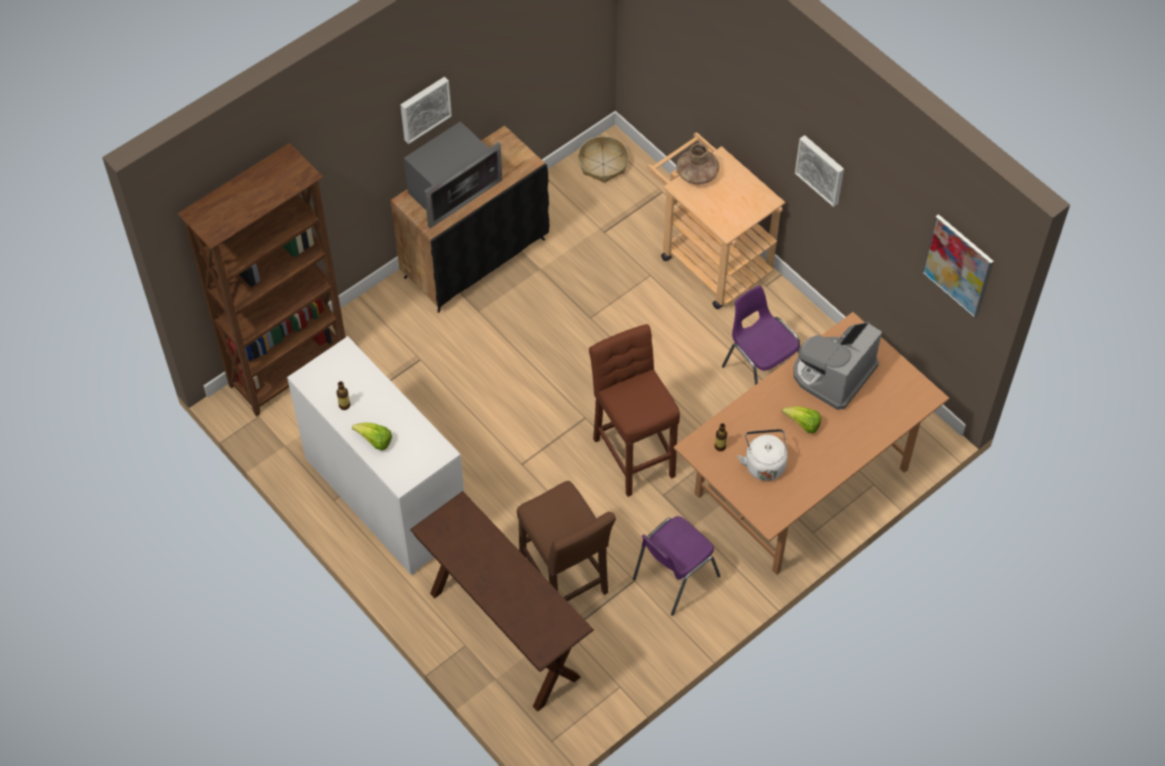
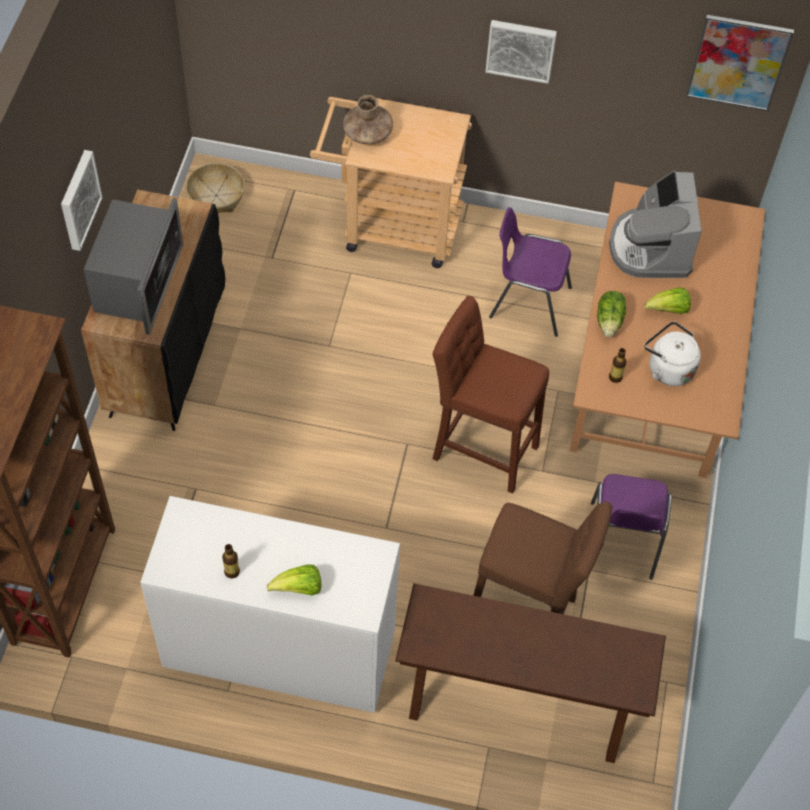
camera: 40 degrees left, 0 degrees up
none -> lettuce [597,291,626,337]

